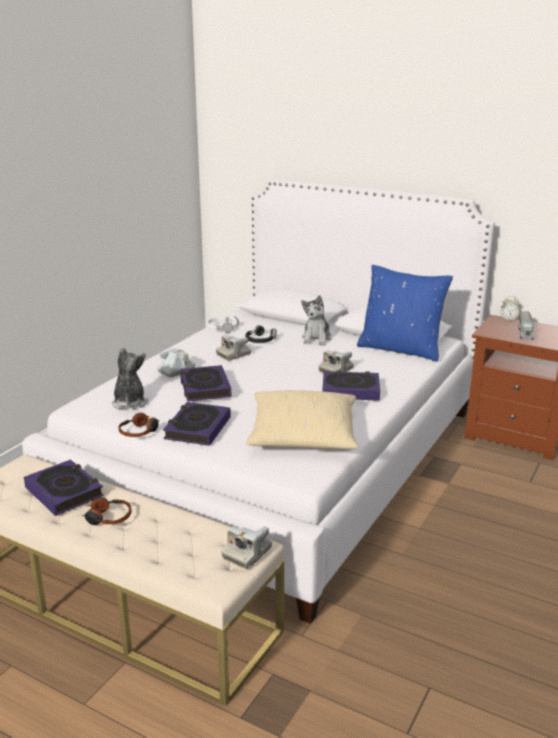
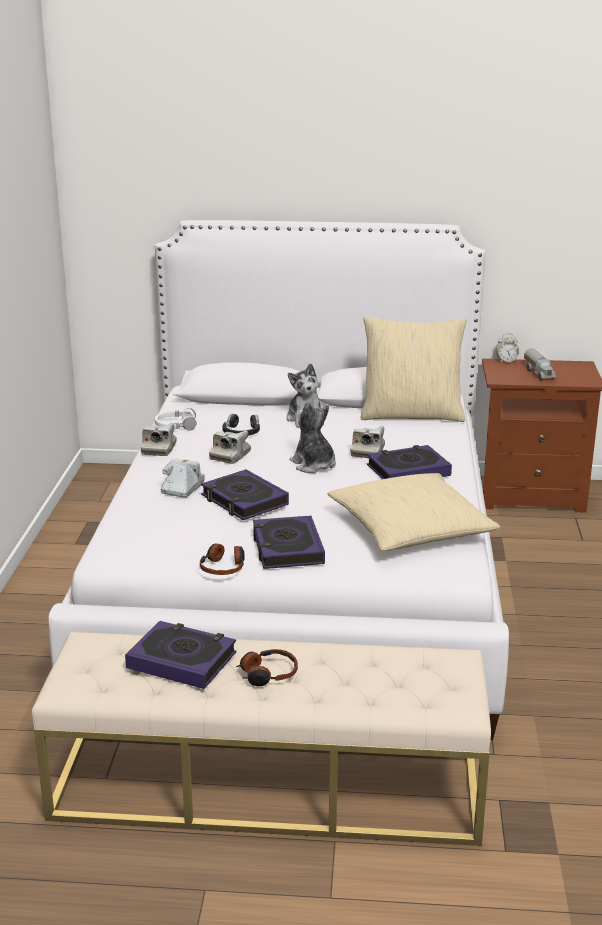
camera: 25 degrees left, 0 degrees up
plush toy [111,347,148,409] -> plush toy moved to [290,401,336,473]
camera [222,526,272,569] -> camera moved to [141,423,177,456]
blue pillow [357,265,453,362] -> beige pillow [361,317,466,422]

